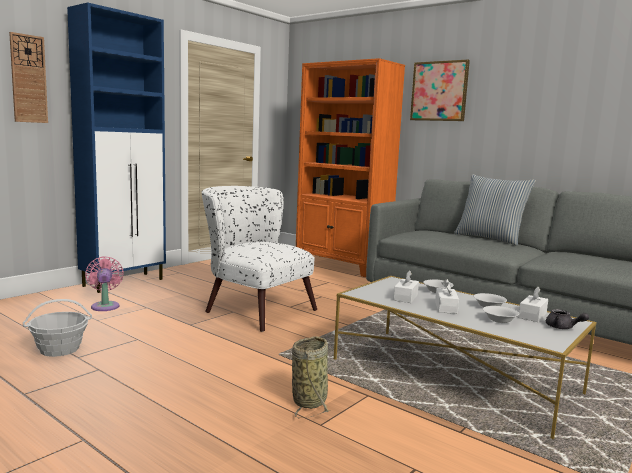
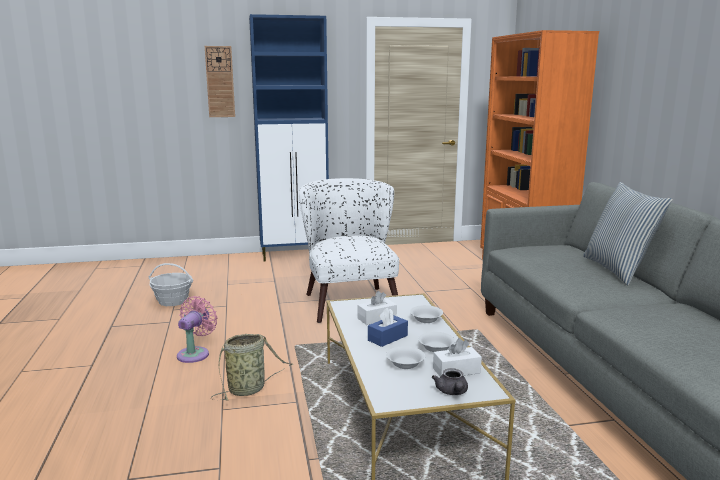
camera: 40 degrees right, 5 degrees up
pink fan [85,257,124,311] -> pink fan moved to [177,296,217,363]
picture [410,59,470,121] -> none
white tissue box [435,279,459,314] -> blue tissue box [368,307,408,347]

